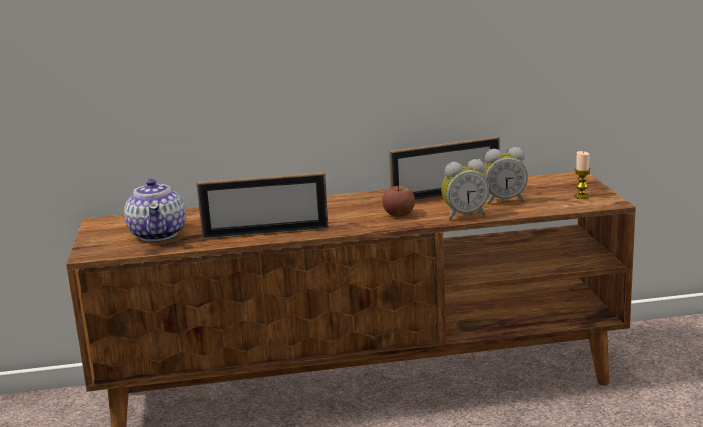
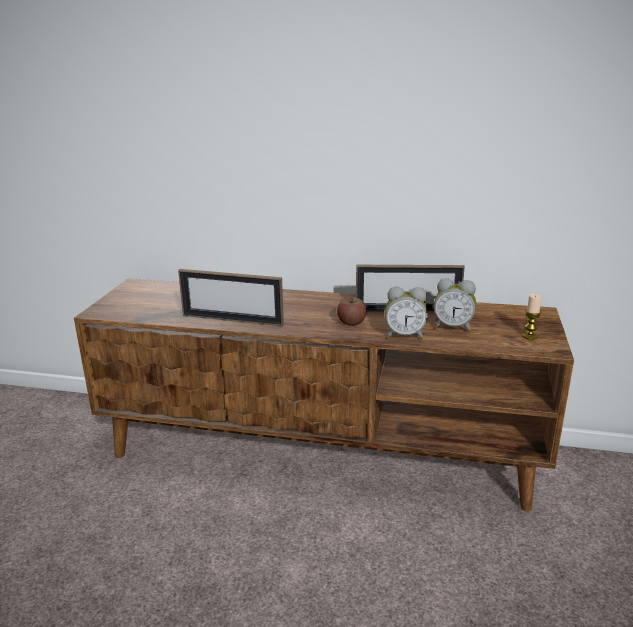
camera: 20 degrees right, 5 degrees up
teapot [124,179,186,241] -> none

